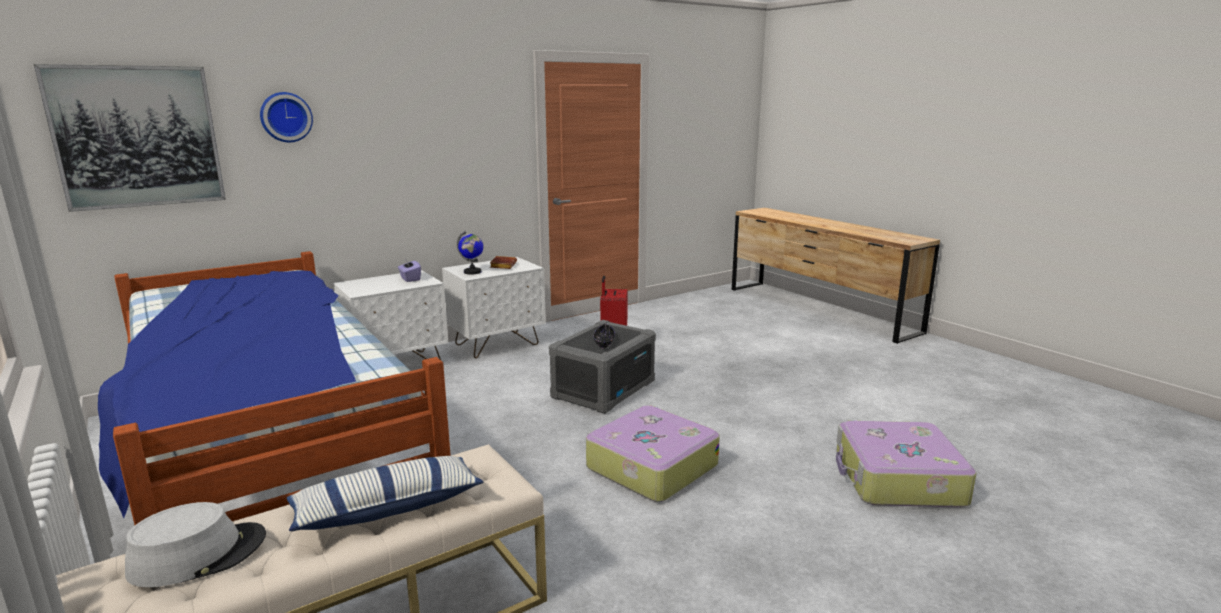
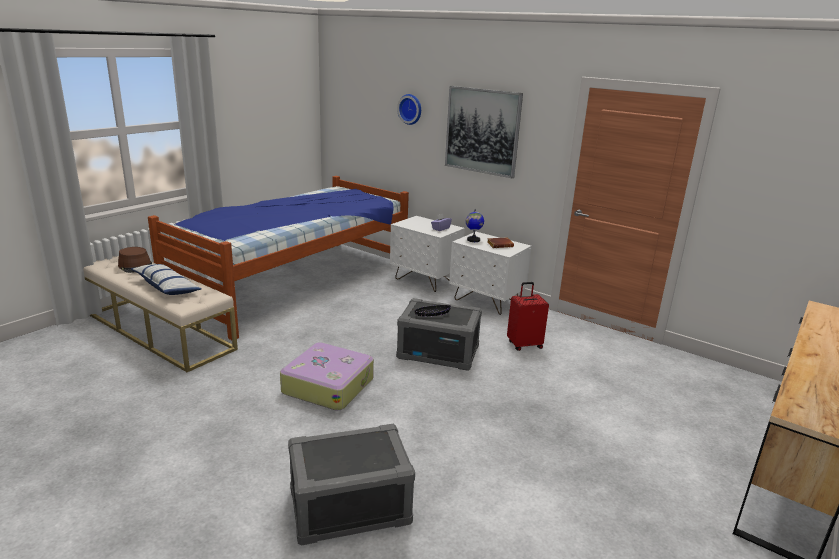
camera: 70 degrees right, 5 degrees up
picture [34,64,226,212] -> picture moved to [445,86,523,178]
grey hat [125,502,266,587] -> brown hat [118,247,152,273]
suitcase [836,421,977,507] -> grey storage box [288,424,415,546]

